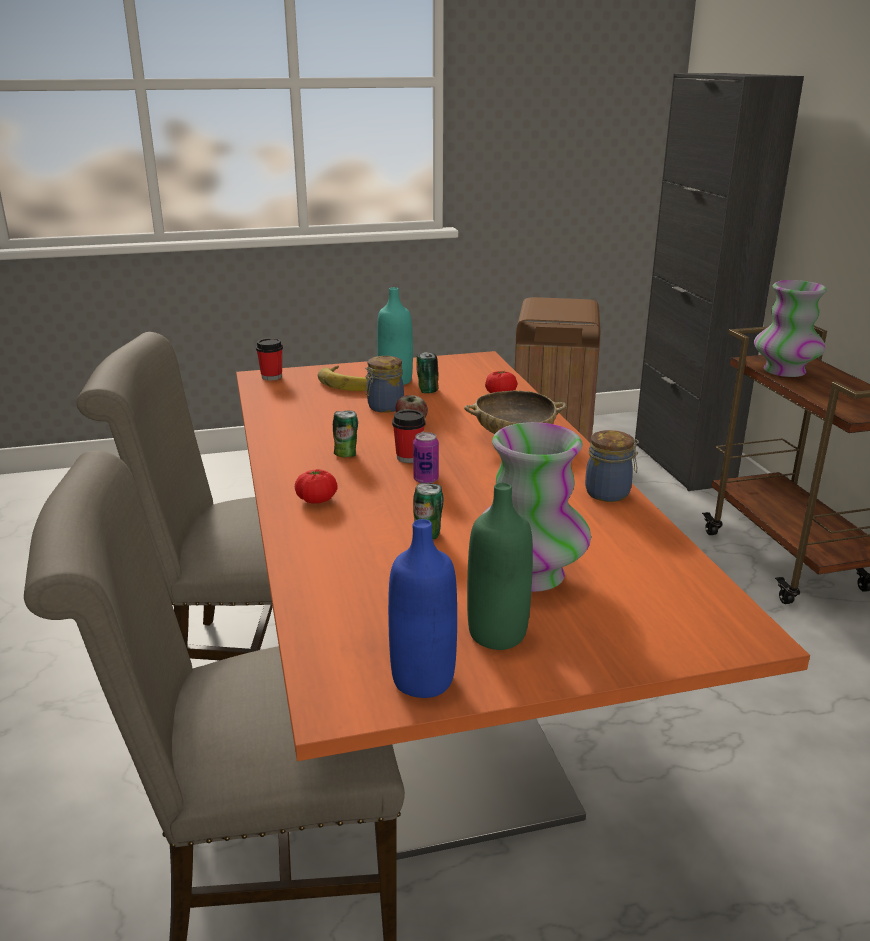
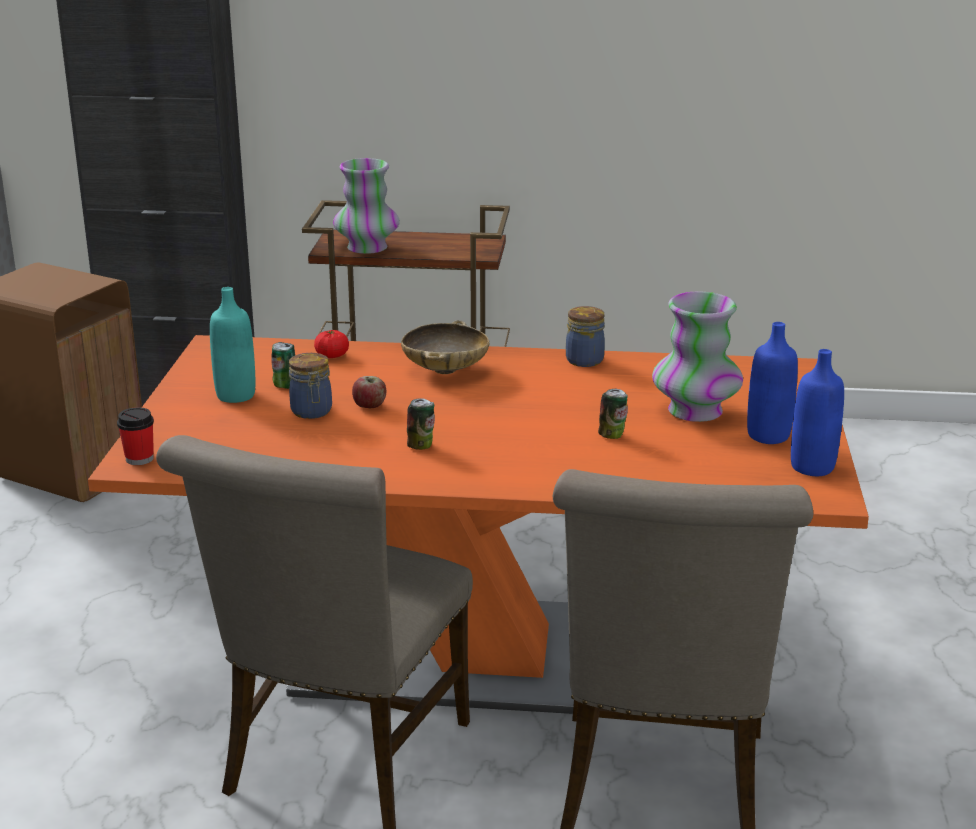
camera: 70 degrees left, 0 degrees up
tomato [295,469,338,504] -> none
banana [318,366,368,391] -> none
cup [392,410,426,463] -> none
can [413,432,439,484] -> none
green bottle [467,482,533,650] -> blue bottle [747,322,798,444]

